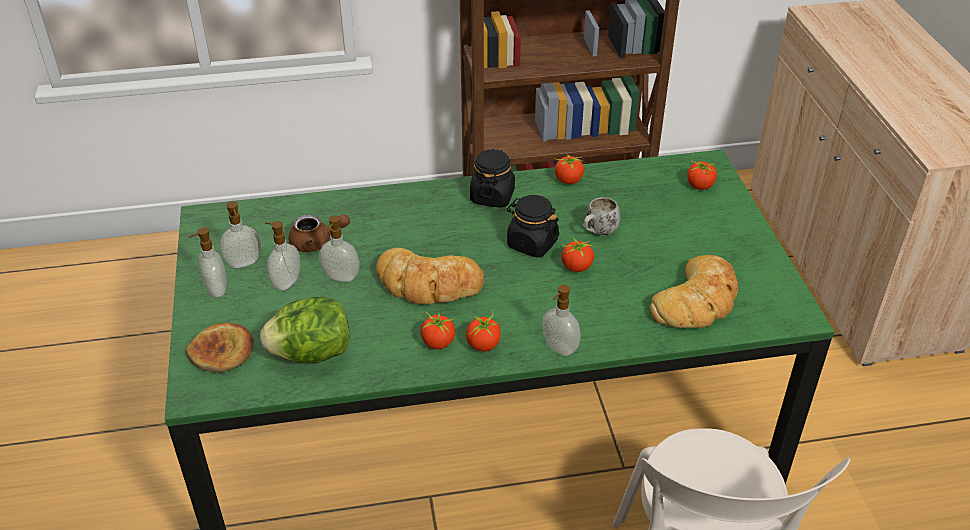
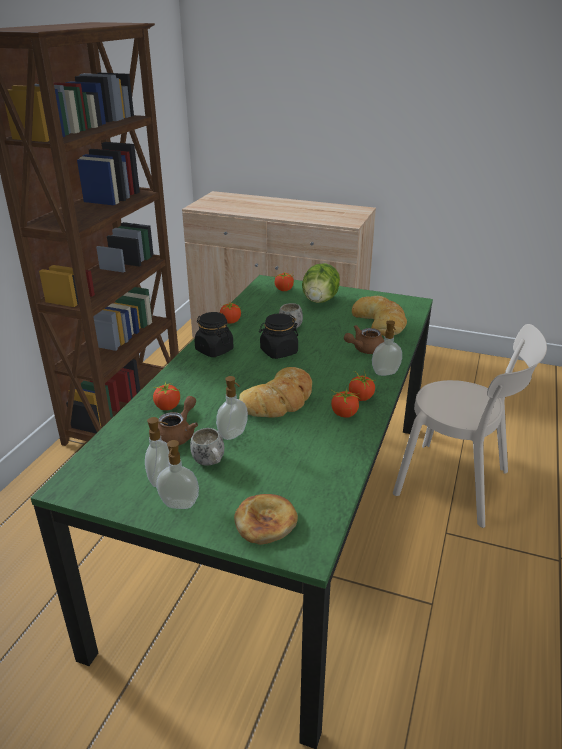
camera: 60 degrees left, 10 degrees down
lettuce [260,297,349,363] -> lettuce moved to [302,263,340,303]
soap dispenser [265,221,300,291] -> white mug [190,428,224,466]
tomato [560,237,594,272] -> tomato moved to [153,381,180,410]
none -> brown teapot [344,325,384,354]

